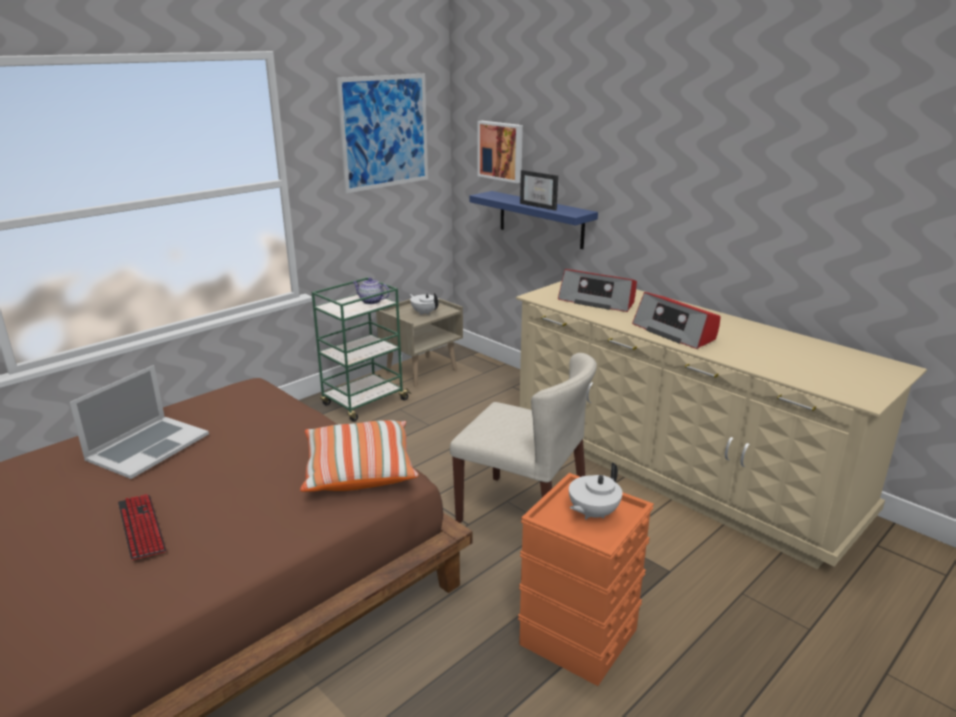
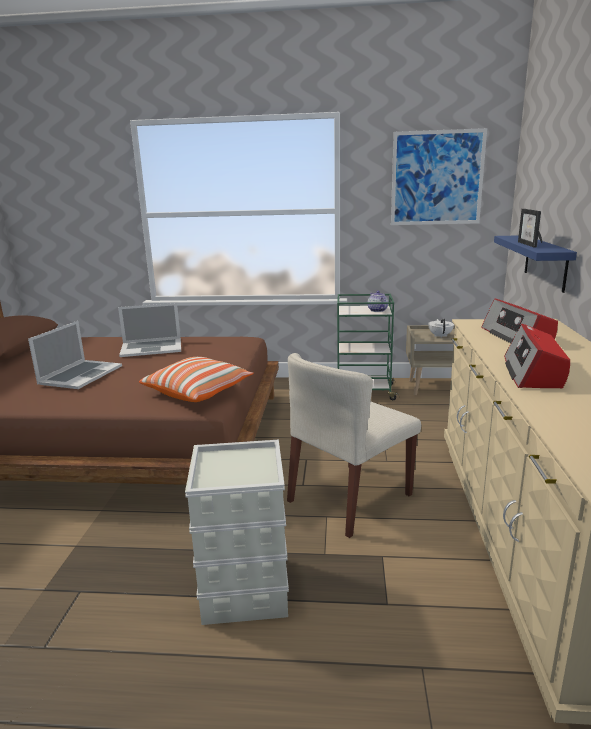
camera: 50 degrees right, 5 degrees down
keyboard [118,494,167,560] -> laptop [28,321,122,389]
beige chair [450,353,597,523] -> beige chair turned 60 degrees clockwise [287,353,421,538]
picture [477,121,523,183] -> none
orange storage box [518,473,654,686] -> grey storage box [185,440,289,625]
white teapot [569,463,622,520] -> none

